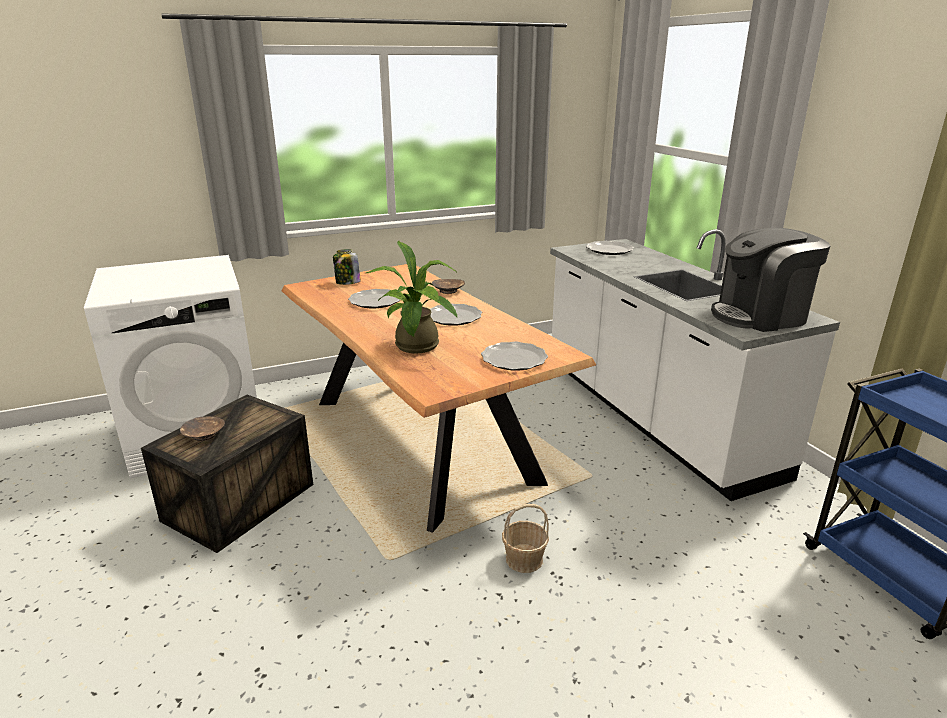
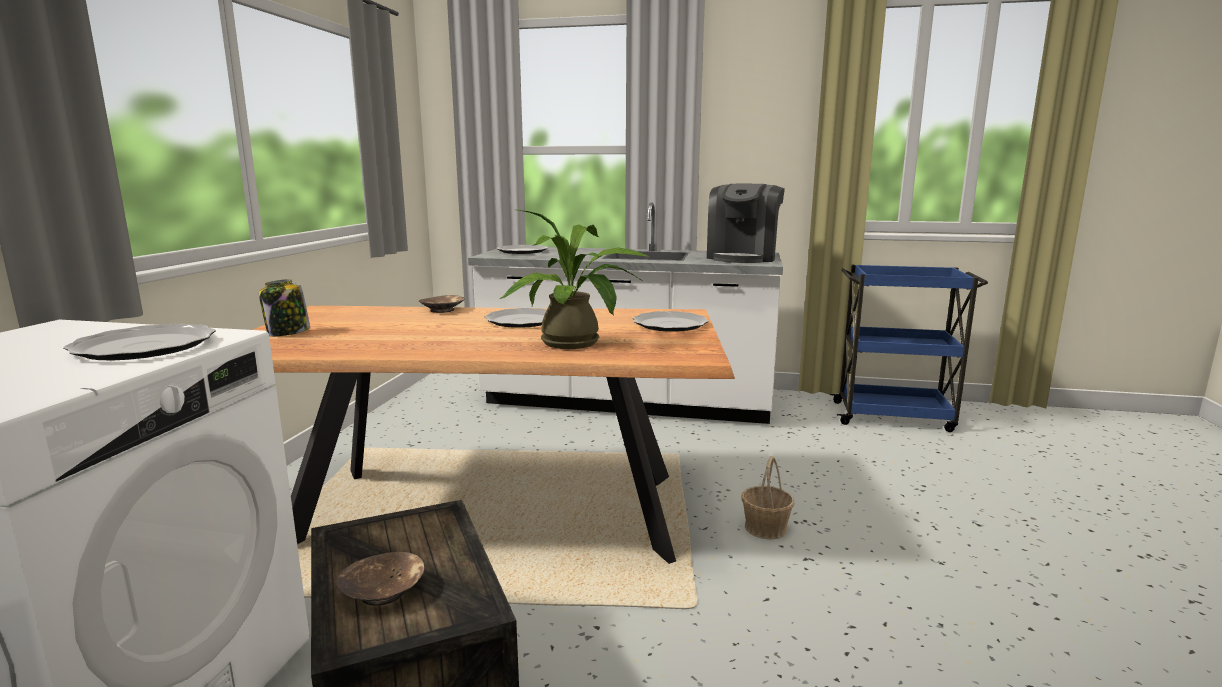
camera: 55 degrees left, 10 degrees down
plate [348,289,400,308] -> plate moved to [63,323,216,360]

